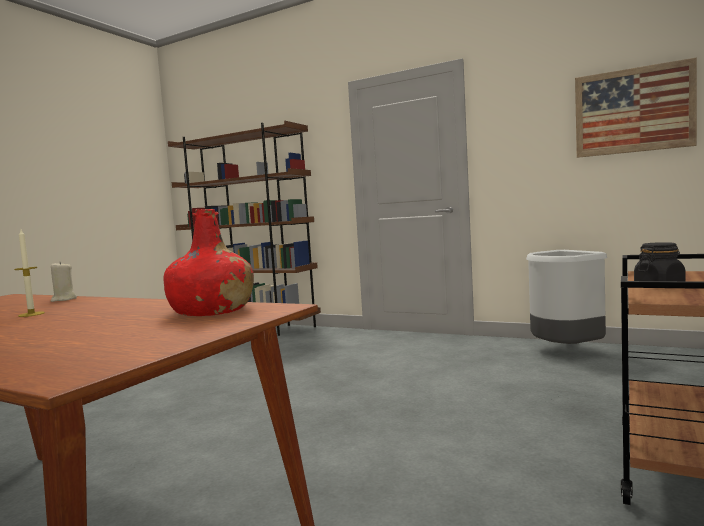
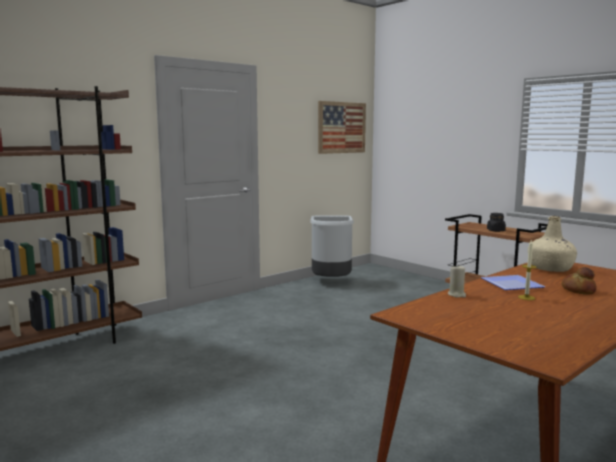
camera: 70 degrees left, 5 degrees up
red bottle [163,209,254,316] -> beige bottle [528,216,577,272]
none -> plate [481,275,545,290]
none -> bread [561,267,597,295]

